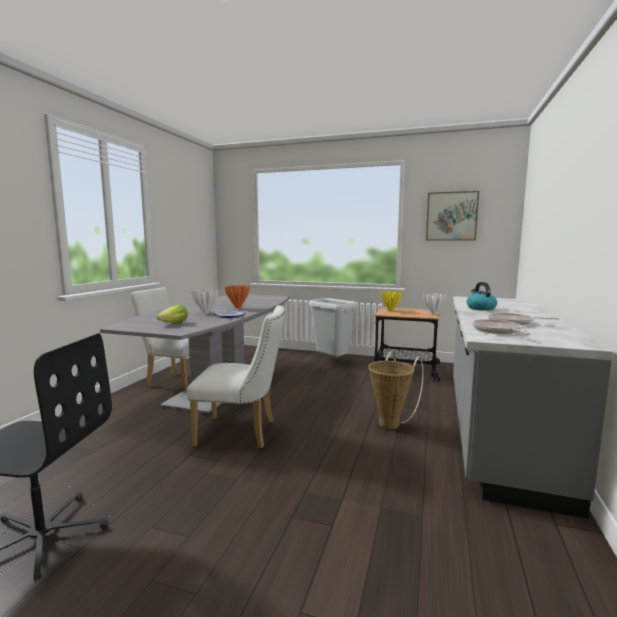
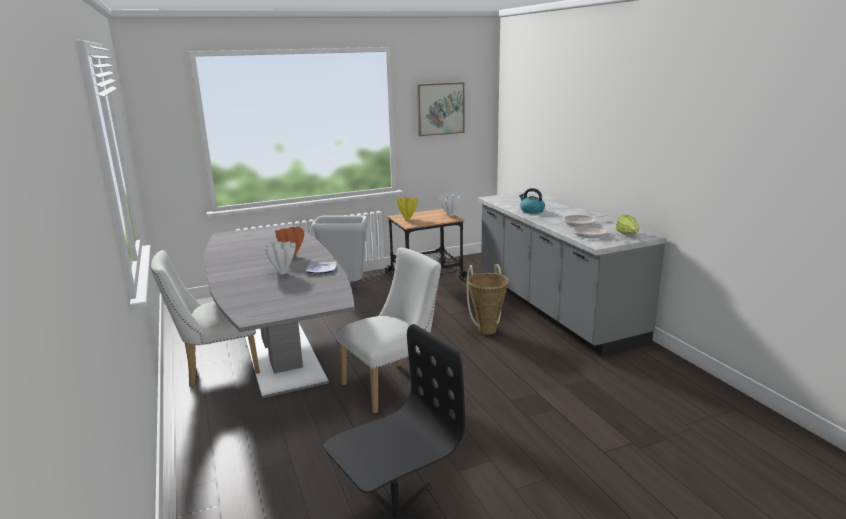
camera: 40 degrees left, 10 degrees up
lettuce [157,305,188,323] -> lettuce moved to [616,215,640,234]

